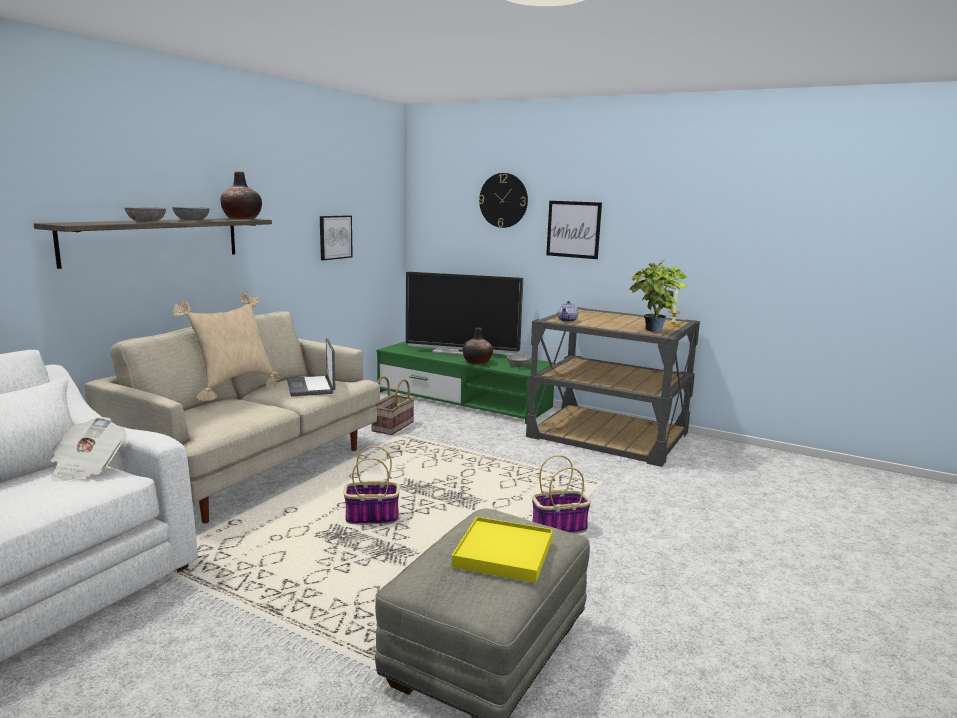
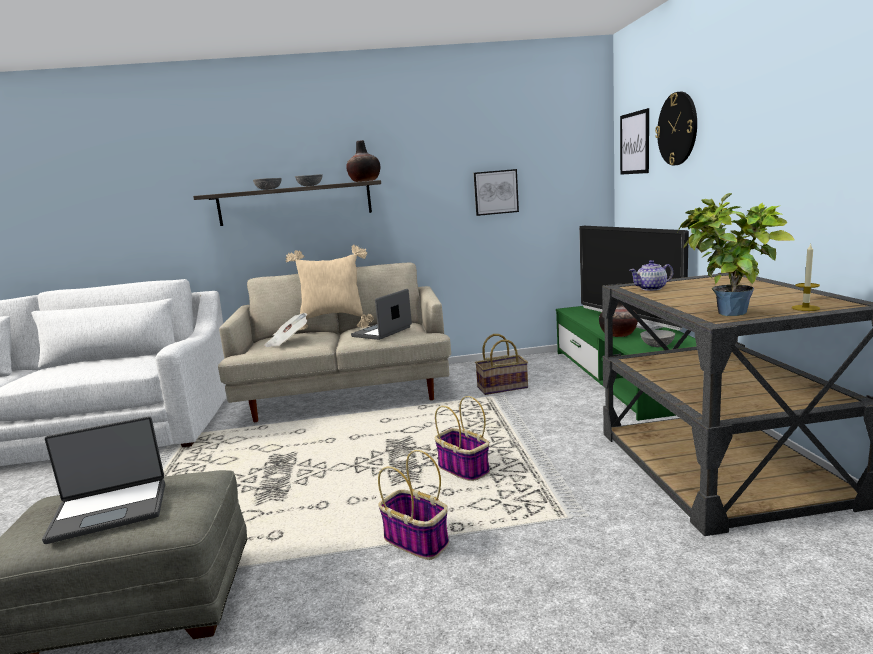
camera: 55 degrees right, 0 degrees up
newspaper [50,417,127,481] -> newspaper moved to [264,313,308,347]
basket [344,446,400,524] -> basket moved to [435,396,490,481]
yellow tray [452,517,553,583] -> laptop [42,416,165,544]
picture [546,201,602,259] -> picture moved to [620,108,649,175]

